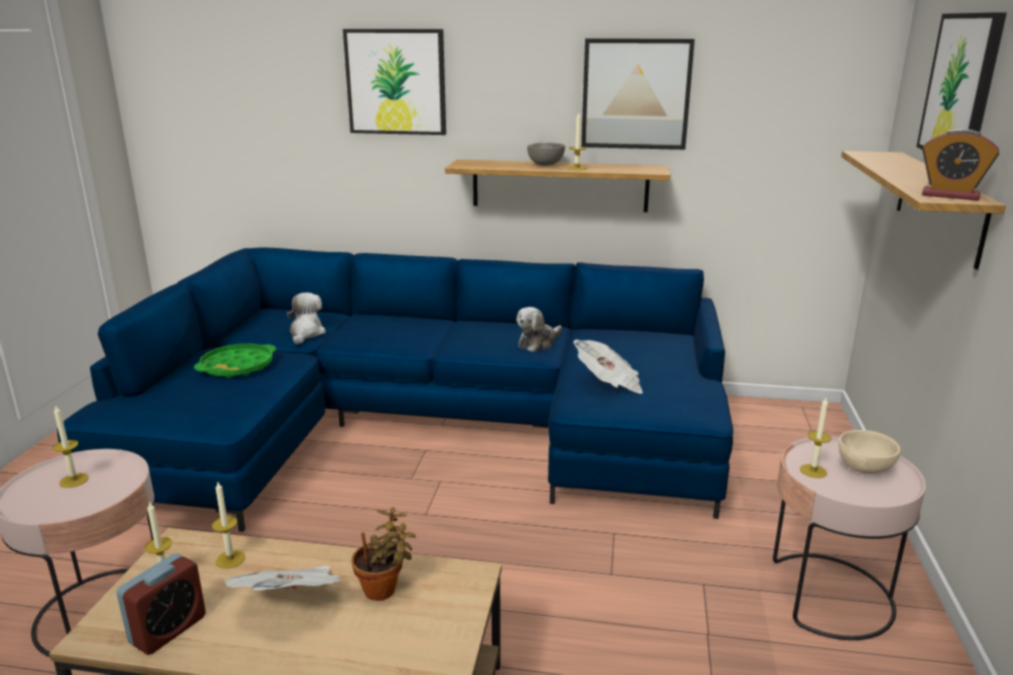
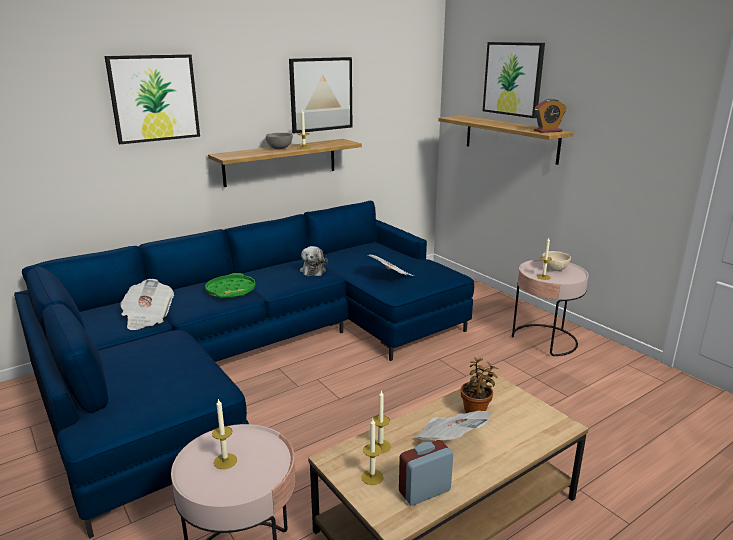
camera: 45 degrees left, 0 degrees up
alarm clock [116,553,206,655] -> alarm clock turned 105 degrees counterclockwise [399,440,453,506]
green tray [194,344,276,378] -> green tray moved to [205,273,256,298]
plush toy [286,293,326,344] -> newspaper [120,279,174,330]

